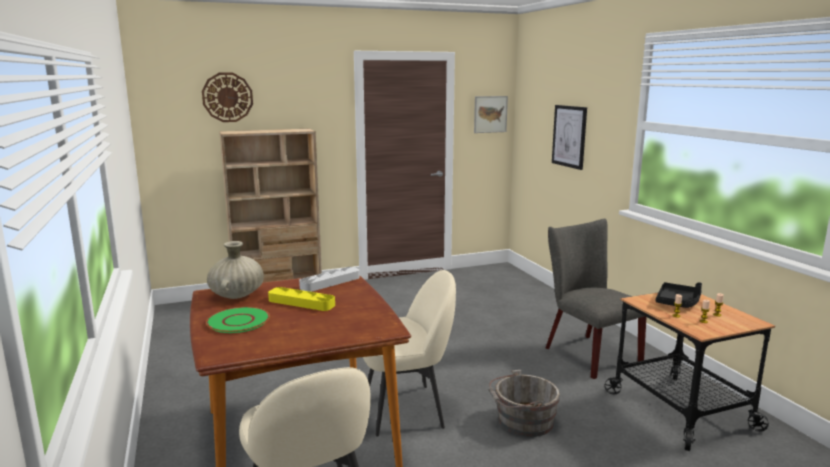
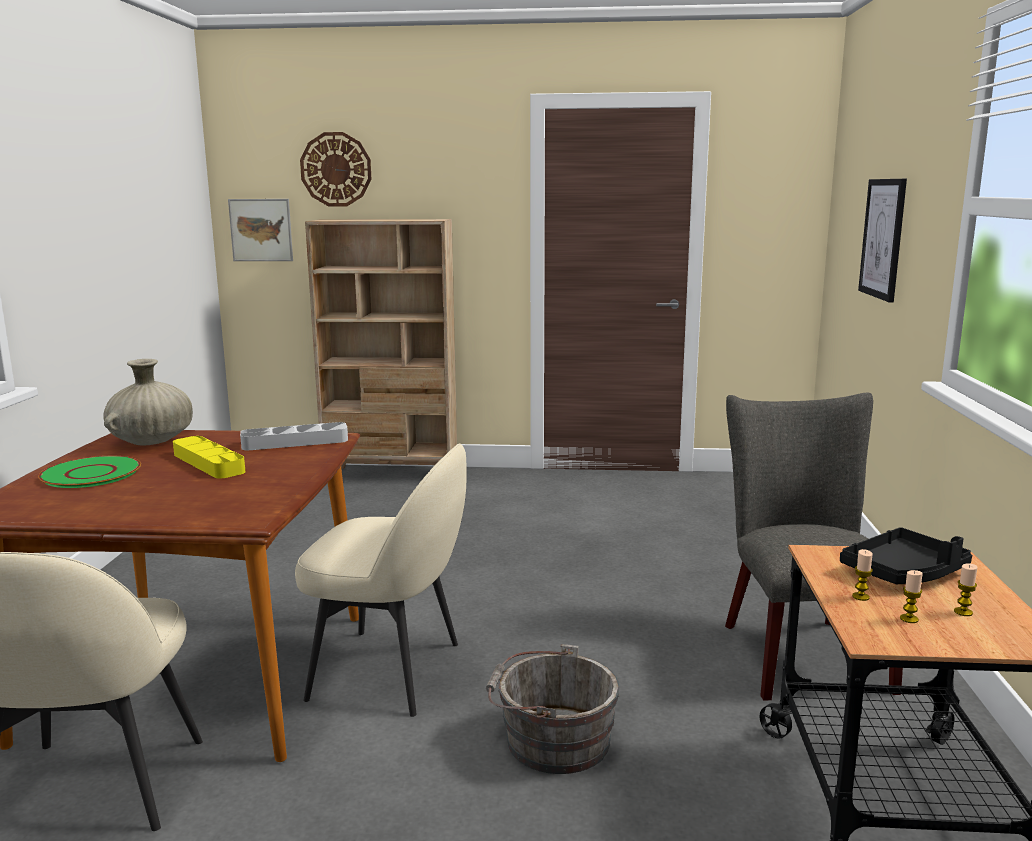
camera: 25 degrees right, 0 degrees up
picture [474,96,508,133] -> picture moved to [228,199,293,261]

